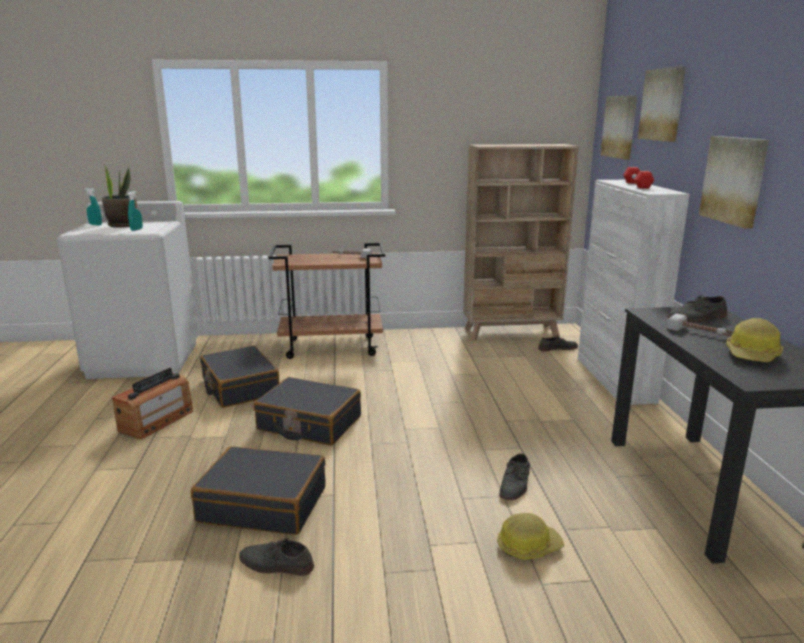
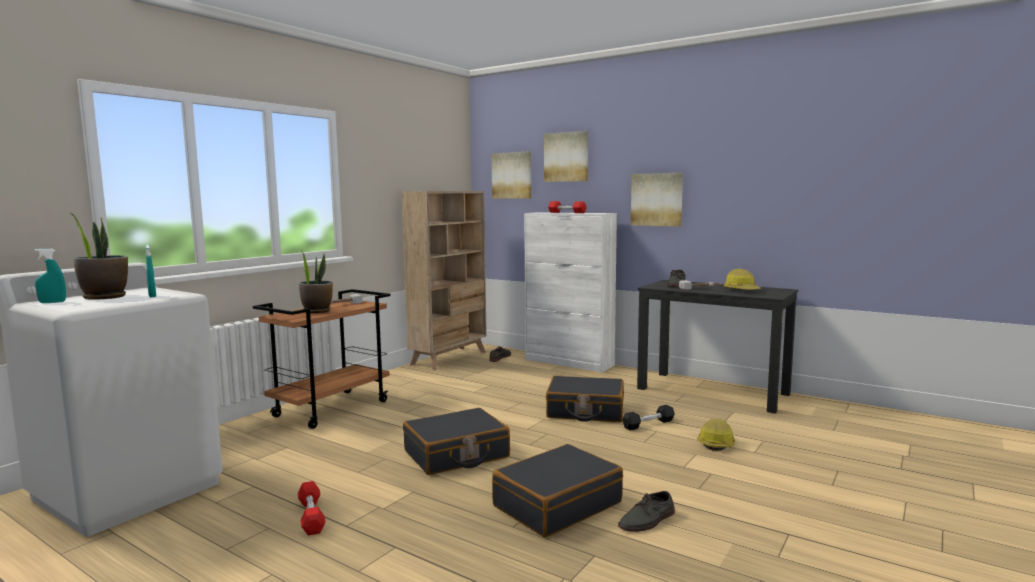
camera: 50 degrees left, 10 degrees down
radio [112,368,193,439] -> red dumbbell [298,481,325,536]
black suitcase [200,345,280,408] -> black suitcase moved to [546,376,624,422]
grey shoe [499,453,530,500] -> black dumbbell [622,405,675,430]
none -> potted plant [299,251,333,313]

